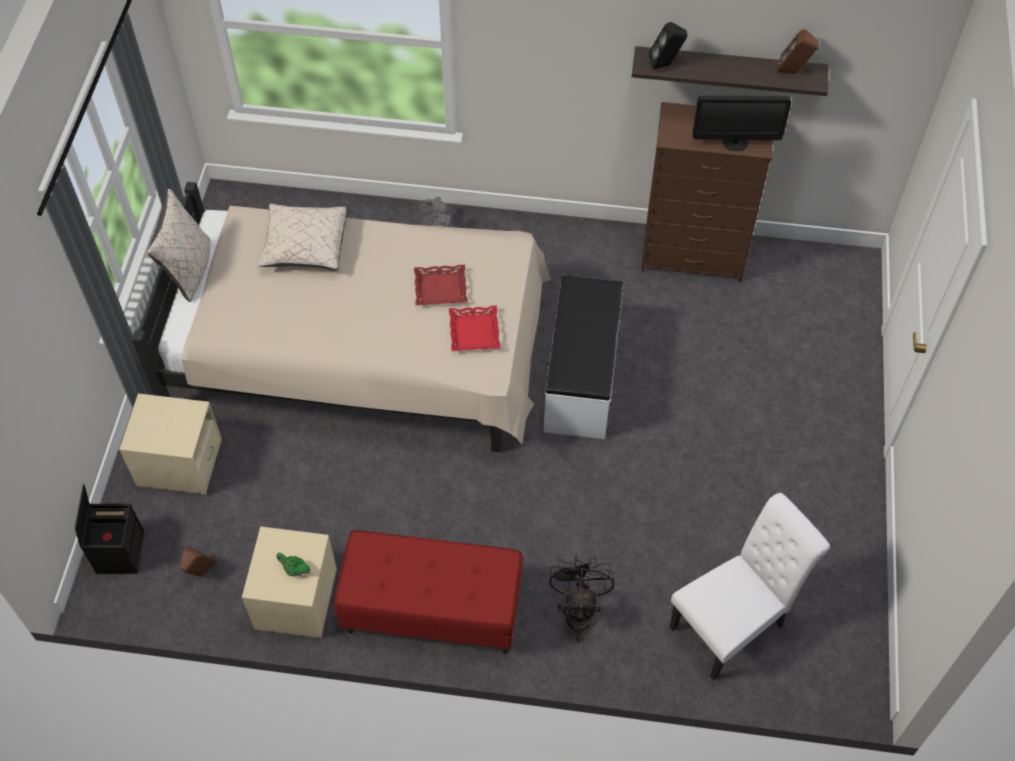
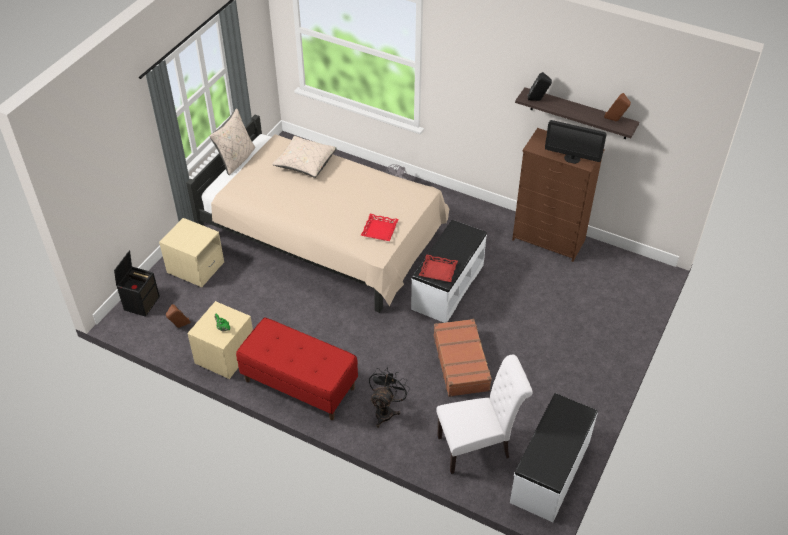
camera: 20 degrees right, 10 degrees down
red tray [414,265,468,305] -> red tray moved to [419,254,458,282]
none -> brown suitcase [434,319,492,397]
none -> white bench [510,393,598,522]

